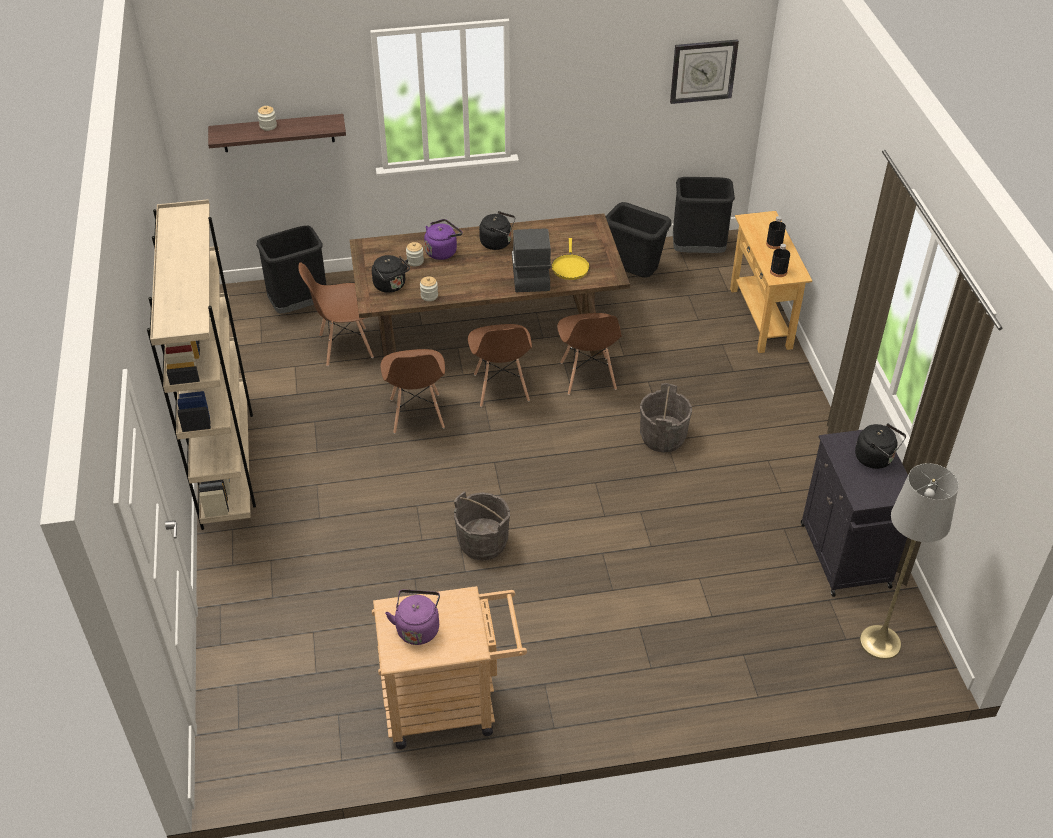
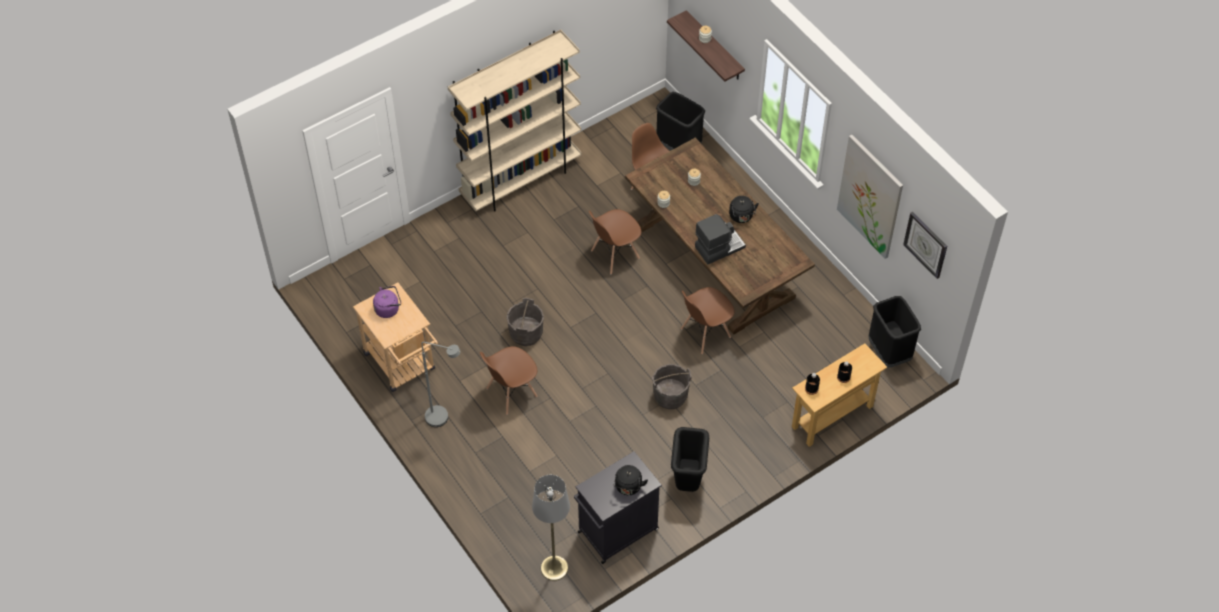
camera: 65 degrees right, 10 degrees up
black kettle [372,255,410,293] -> none
purple kettle [424,219,463,260] -> none
brown chair [468,324,532,407] -> brown chair moved to [480,346,538,415]
yellow frying pan [552,238,590,280] -> none
black trash can [606,202,671,278] -> black trash can moved to [671,427,709,492]
none -> grey floor lamp [421,342,460,427]
none -> picture [837,135,903,259]

